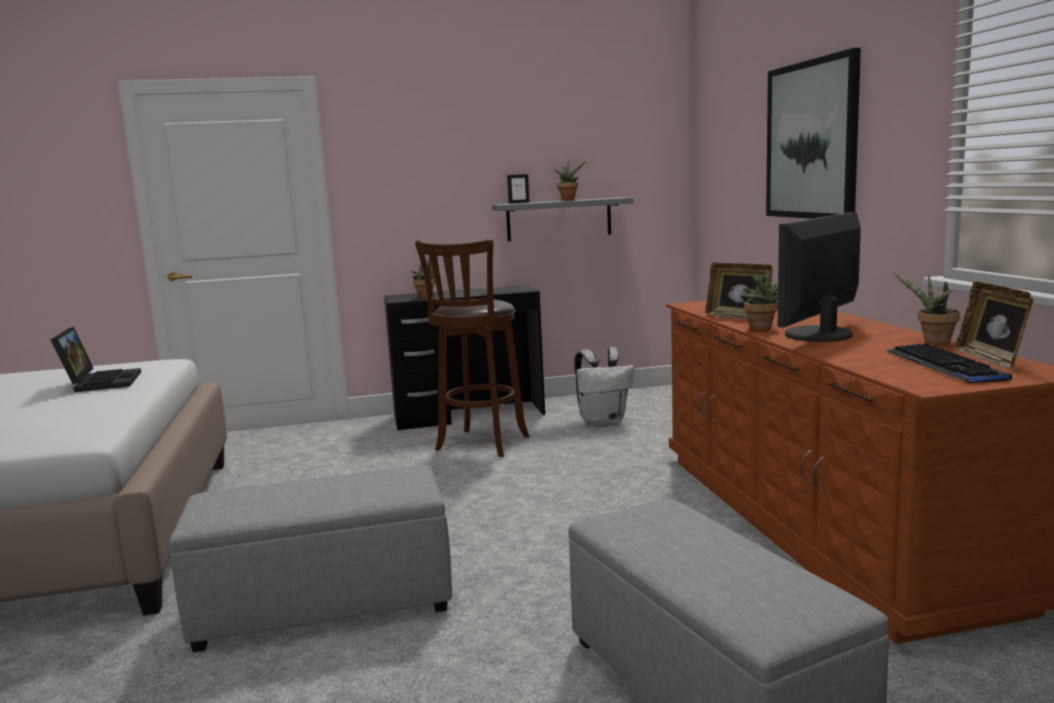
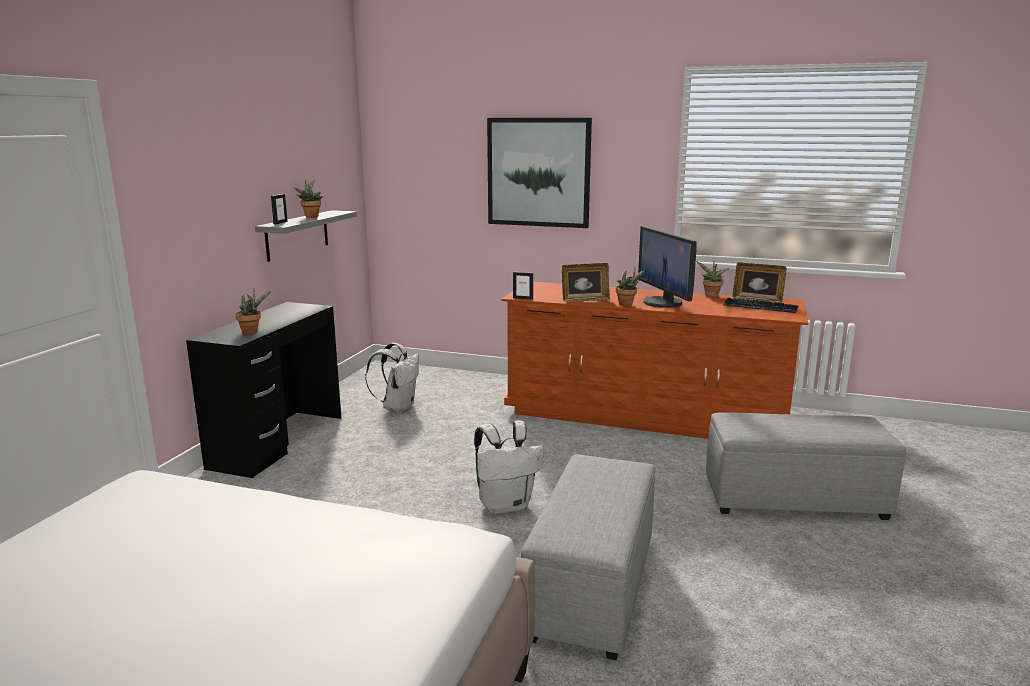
camera: 60 degrees left, 5 degrees up
laptop [51,327,141,392] -> none
brown stool [415,239,529,457] -> none
none -> white backpack [474,420,544,514]
none -> picture frame [513,272,533,300]

